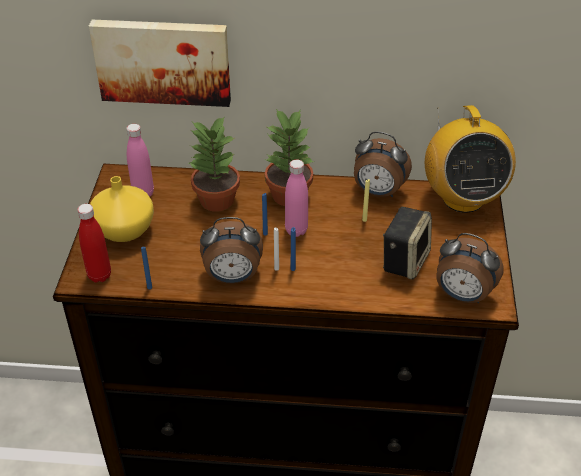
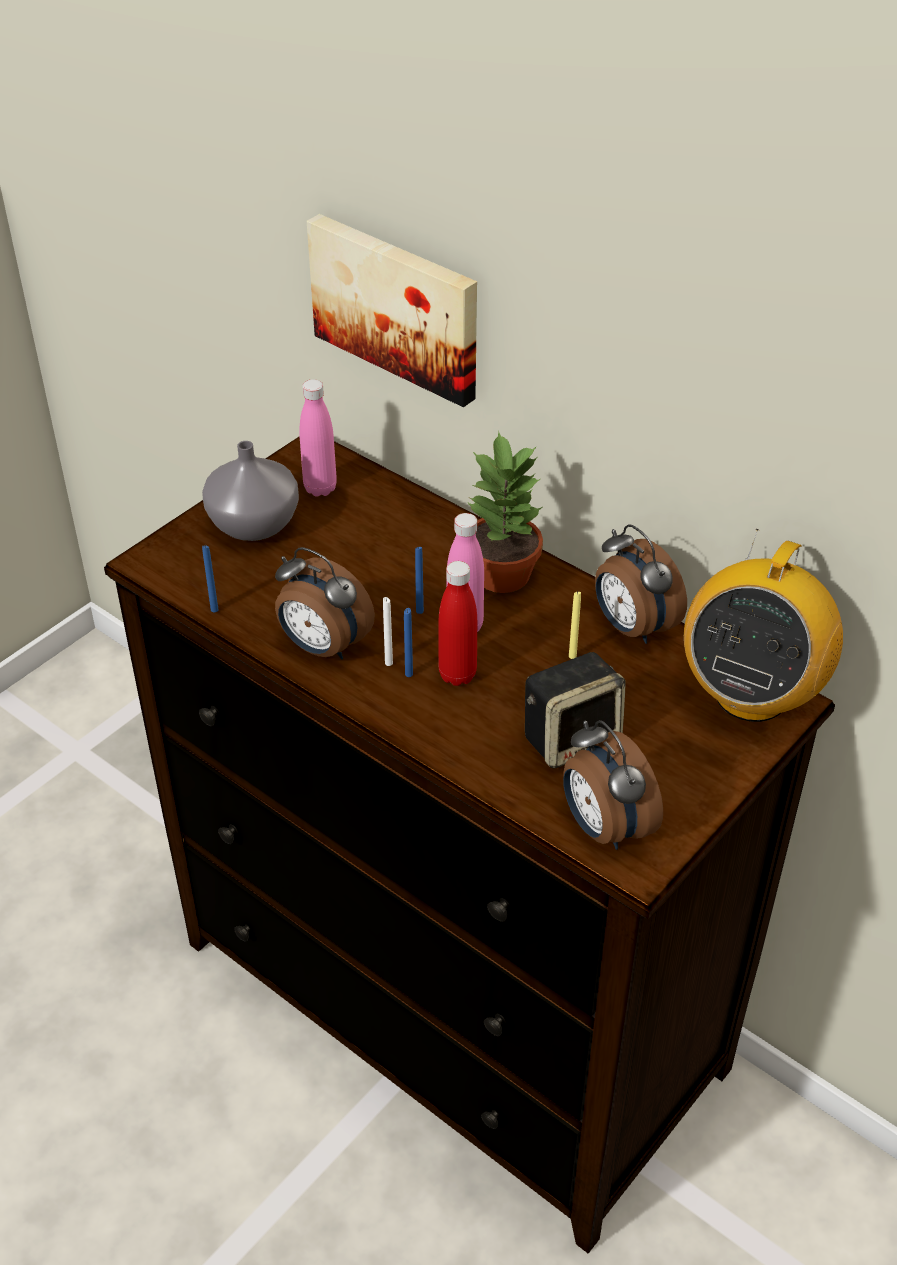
camera: 35 degrees right, 0 degrees up
red bottle [77,204,111,283] -> red bottle moved to [438,561,477,686]
yellow vase [90,176,154,242] -> grey vase [202,441,299,541]
potted plant [189,116,240,212] -> none

